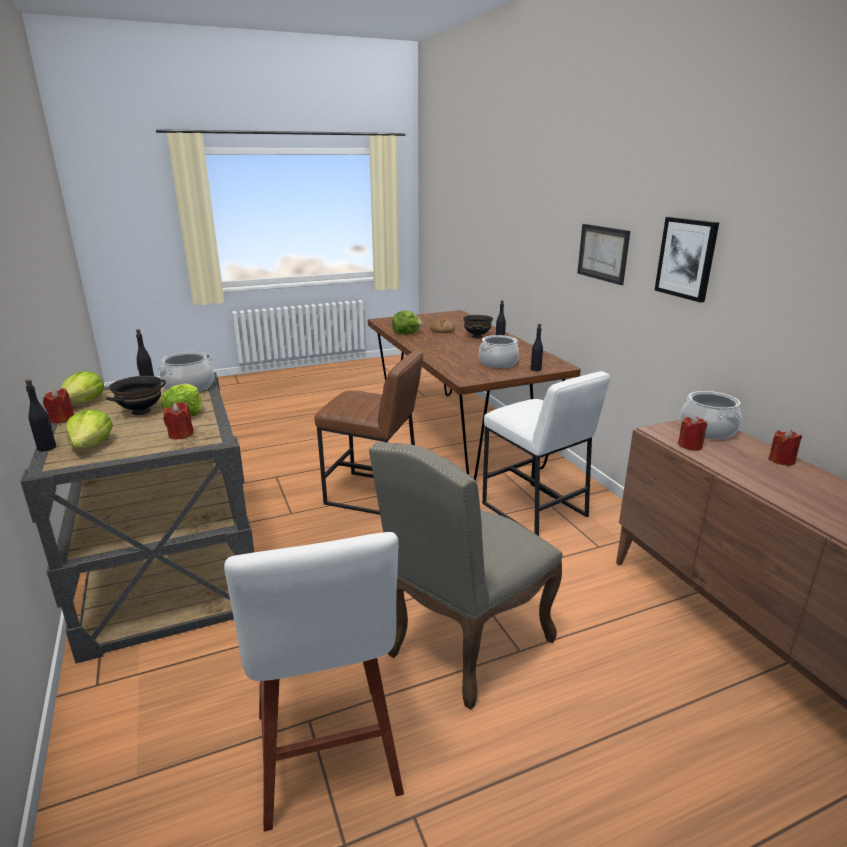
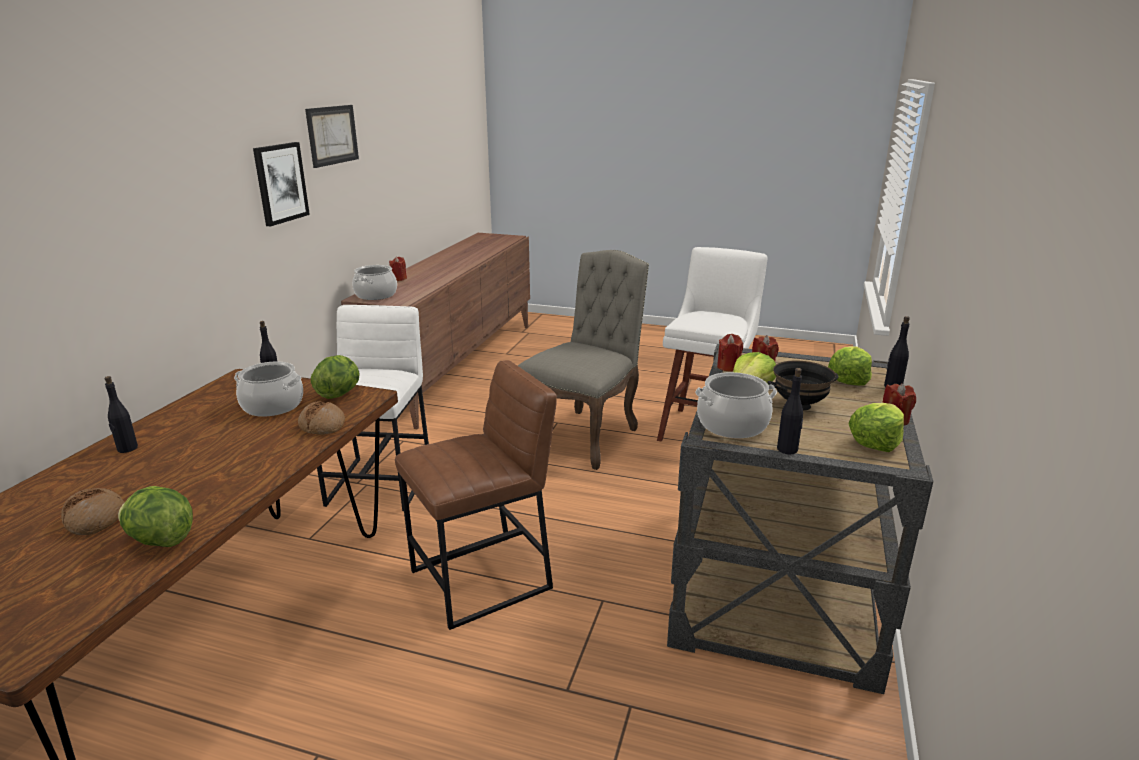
camera: 140 degrees left, 0 degrees up
brown chair [314,351,423,515] -> brown chair turned 90 degrees clockwise [395,360,557,630]
grey chair [369,442,562,710] -> grey chair turned 45 degrees counterclockwise [518,250,649,470]
black bowl [463,315,493,338] -> none
picture [577,224,630,285] -> picture moved to [305,105,359,168]
red candle [678,416,707,451] -> red candle moved to [717,334,743,371]
none -> bread [298,401,345,435]
none -> lettuce [311,355,360,399]

